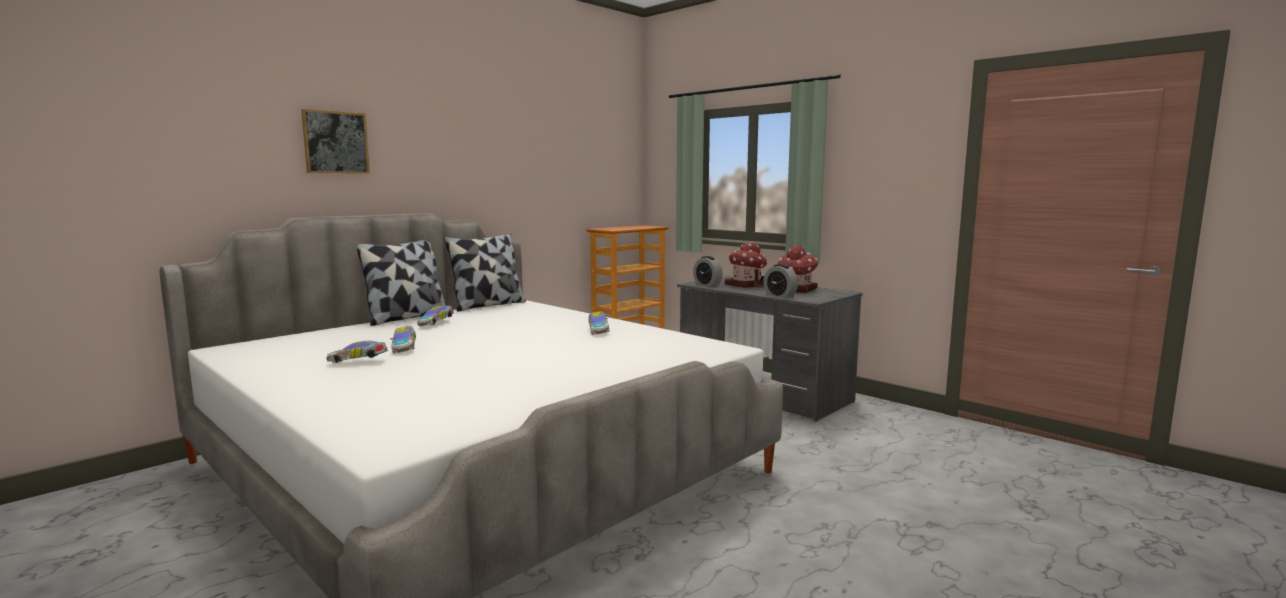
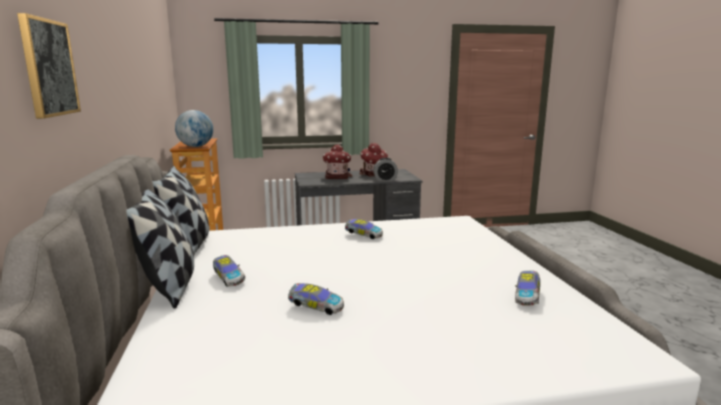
camera: 55 degrees left, 5 degrees up
toy car [327,341,388,363] -> toy car moved to [515,271,540,306]
alarm clock [693,256,722,286] -> none
none -> globe [175,110,213,147]

